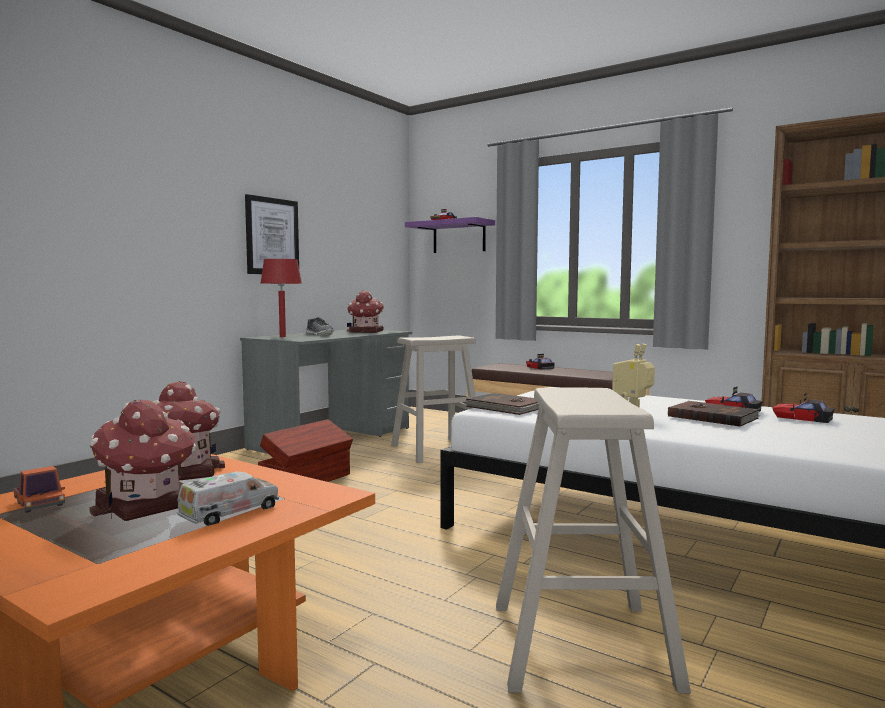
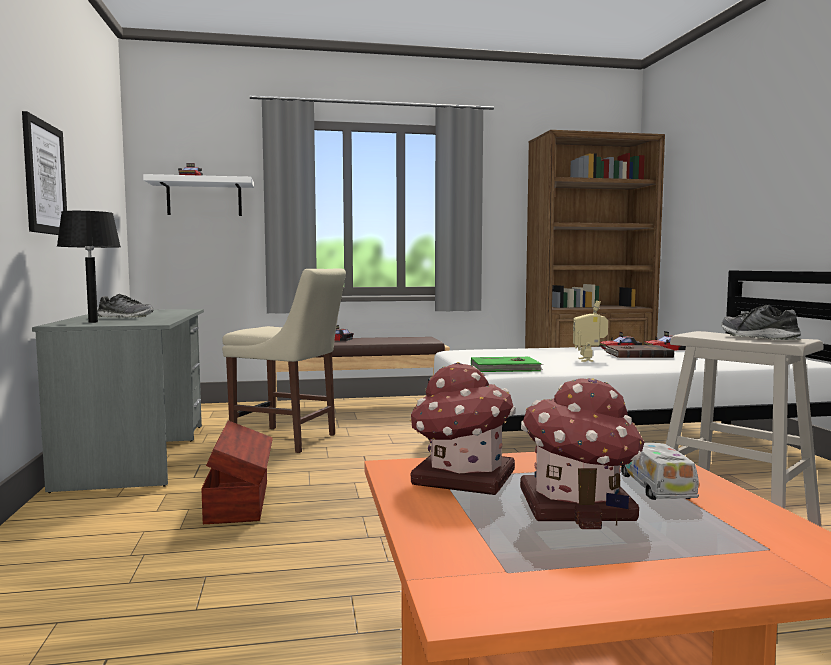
camera: 45 degrees left, 0 degrees up
toy truck [14,466,65,513] -> none
red table lamp [261,259,302,337] -> black table lamp [57,211,121,323]
toy house [347,290,384,333] -> none
beige stool [391,336,476,463] -> beige chair [222,268,346,453]
purple shelf [405,217,495,253] -> white shelf [143,174,254,216]
brown book [465,393,540,415] -> green book [471,357,543,372]
none -> shoe [721,305,801,340]

